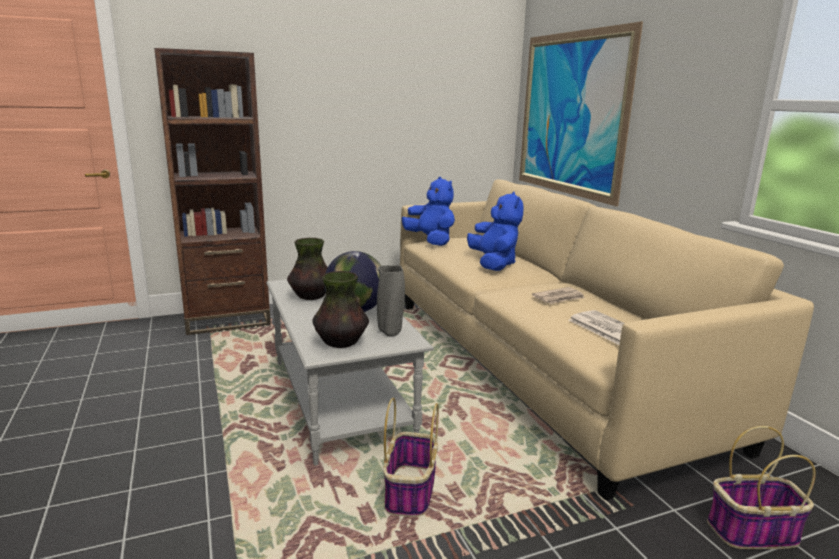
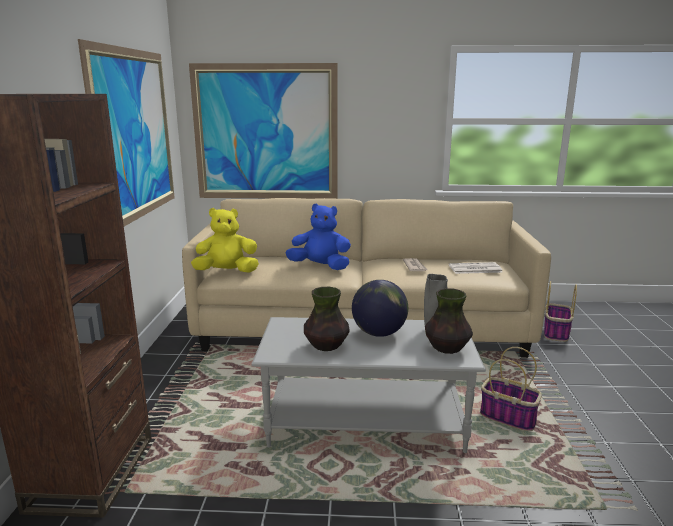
camera: 65 degrees left, 0 degrees up
blue plush toy [401,177,455,246] -> yellow plush toy [191,208,259,273]
none -> picture [78,39,175,226]

